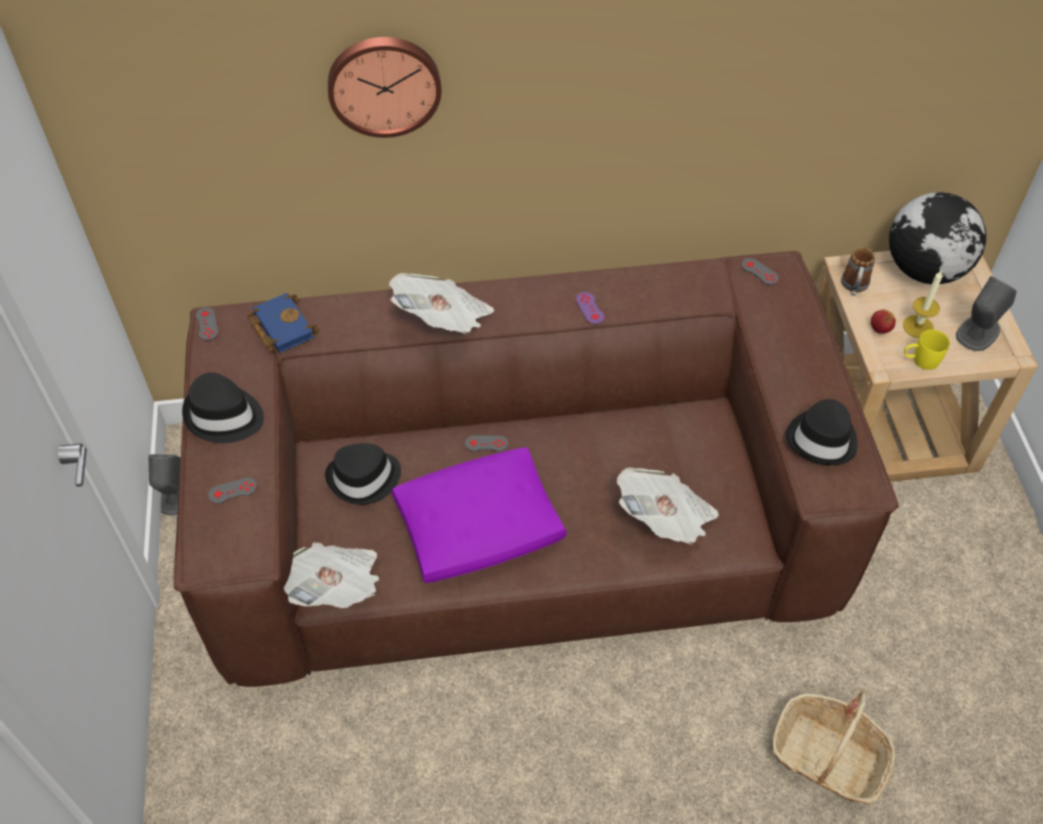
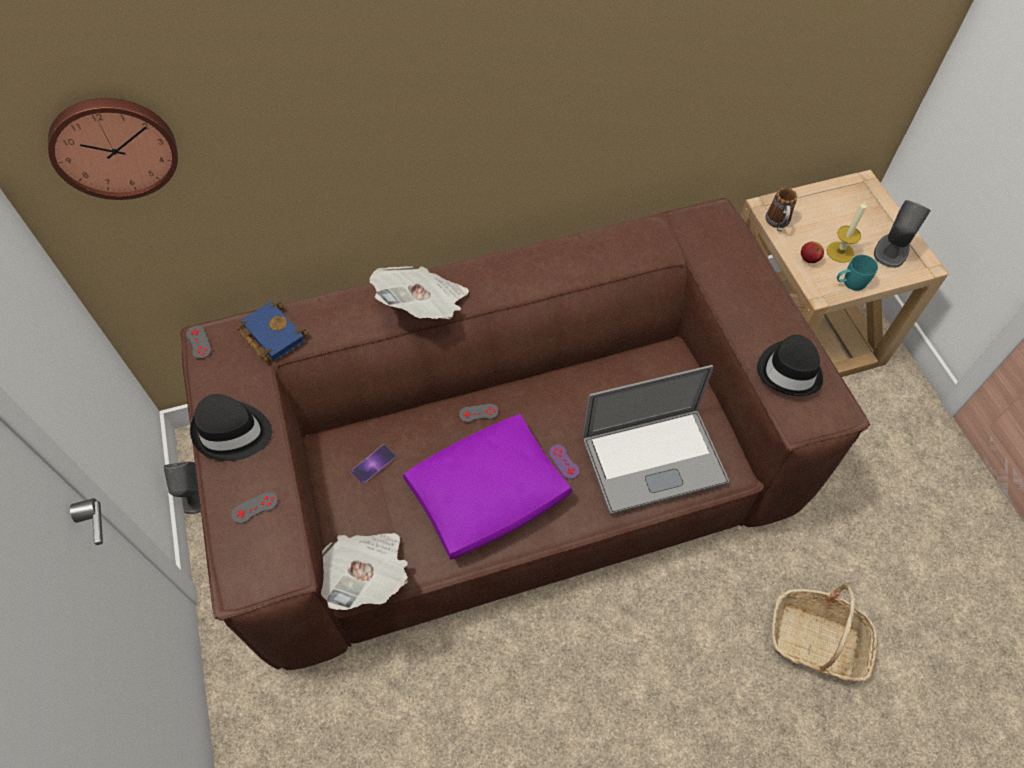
camera: 10 degrees left, 5 degrees up
black hat [325,443,401,505] -> phone [351,444,396,485]
wall clock [328,37,441,138] -> wall clock moved to [48,98,178,200]
purple game controller [576,292,604,324] -> purple game controller moved to [549,445,579,479]
newspaper [616,467,719,544] -> laptop [583,365,729,514]
grey game controller [741,258,779,285] -> none
globe [889,192,986,284] -> none
yellow mug [904,330,950,370] -> turquoise mug [837,255,878,291]

